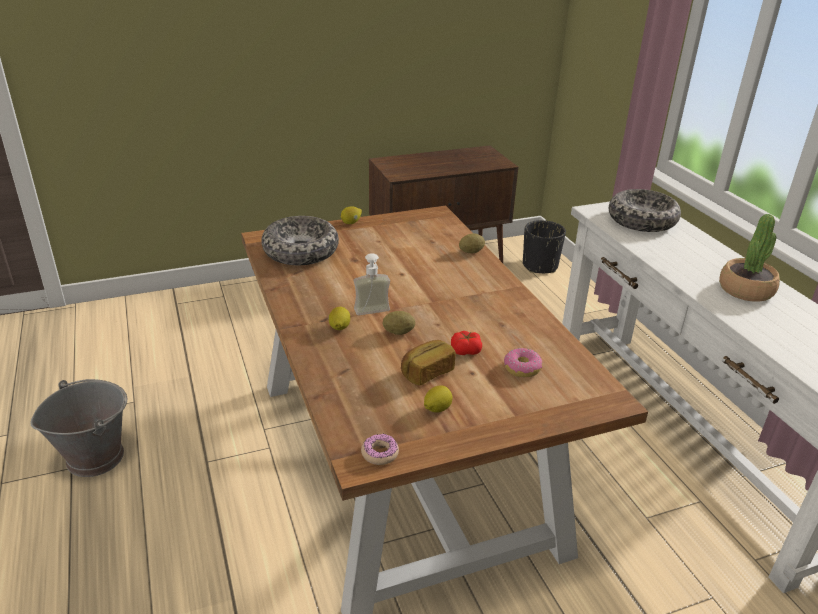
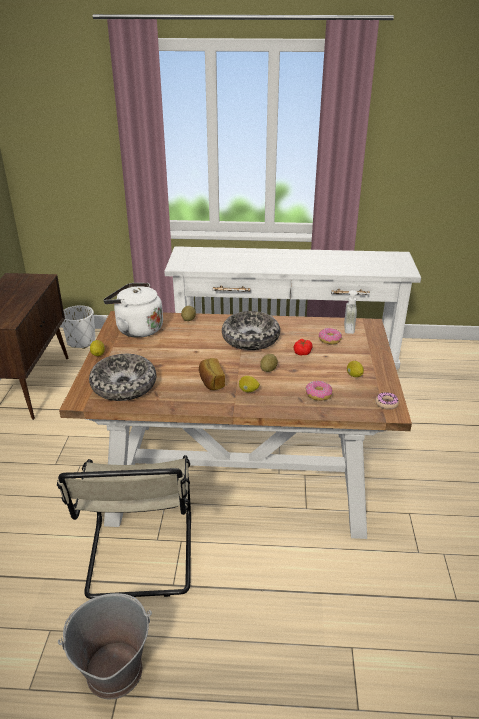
camera: 65 degrees left, 0 degrees up
soap dispenser [354,253,390,316] -> soap dispenser moved to [344,290,367,334]
bread [401,340,456,386] -> bread moved to [199,358,225,390]
black planter [523,220,566,273] -> white planter [62,305,96,349]
bowl [609,189,681,232] -> bowl moved to [222,311,280,350]
potted plant [719,214,780,302] -> none
none -> beige chair [57,455,191,599]
none -> white kettle [103,283,163,338]
none -> donut [305,381,333,401]

